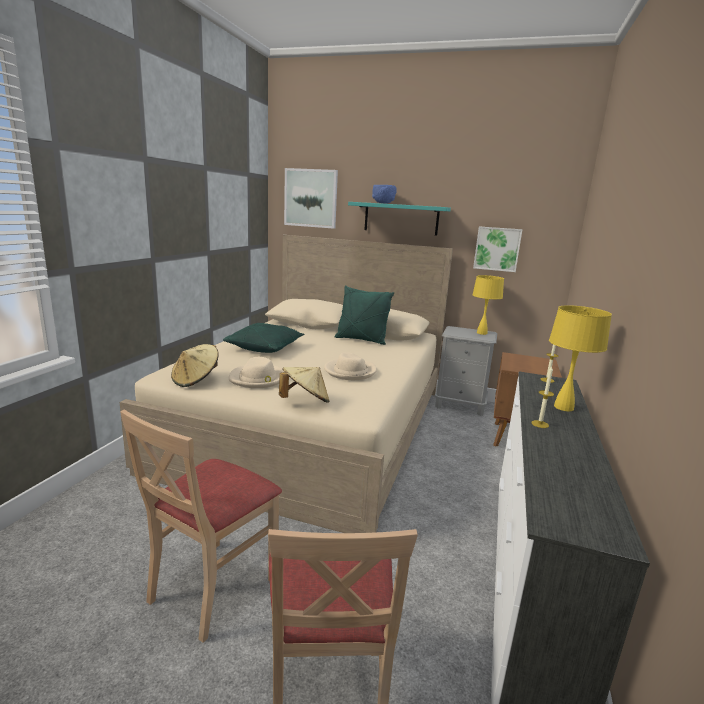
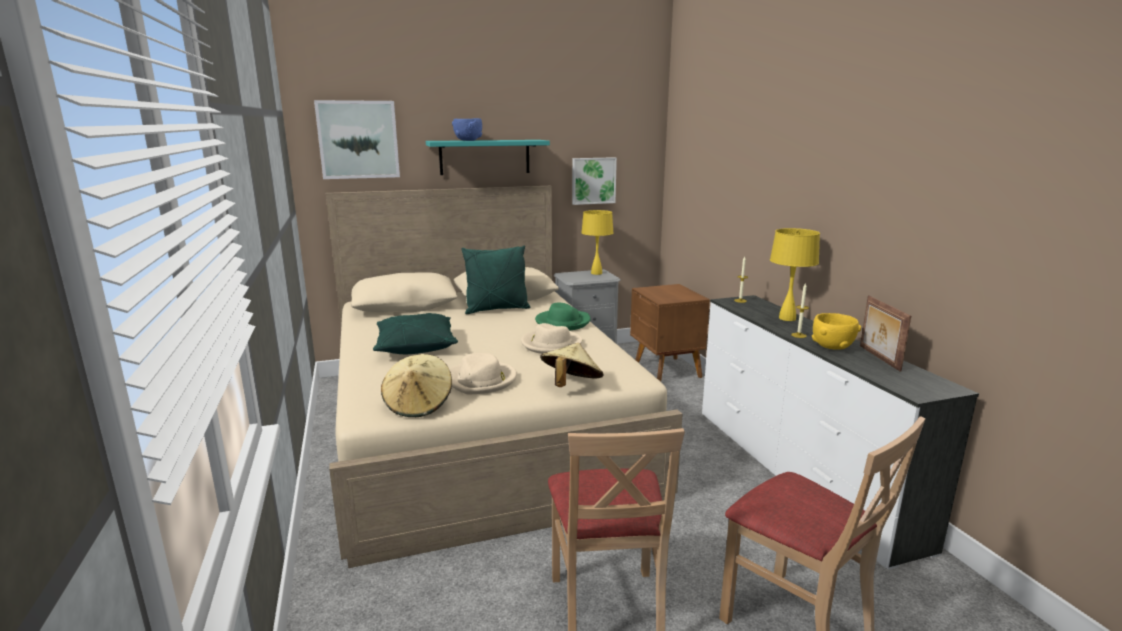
camera: 35 degrees left, 0 degrees up
none -> green hat [535,303,591,331]
none -> yellow bowl [812,313,861,350]
none -> picture frame [860,295,911,372]

